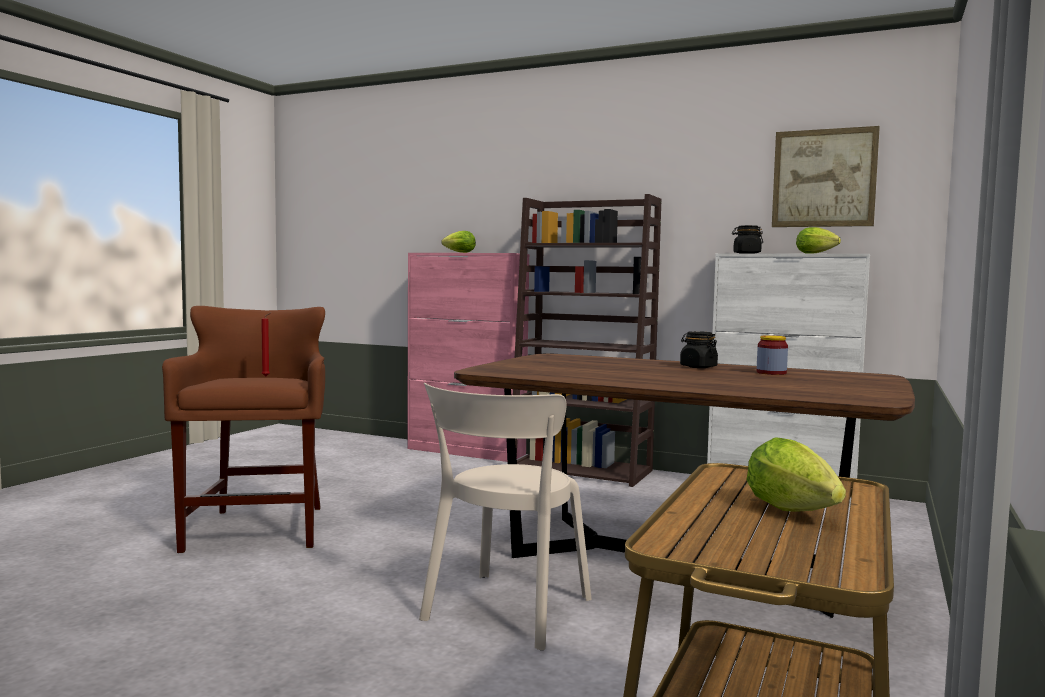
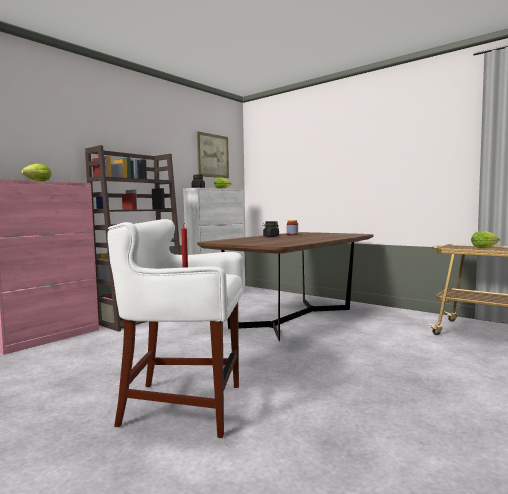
camera: 75 degrees left, 0 degrees up
brown stool [162,306,325,553] -> white stool [107,219,244,438]
beige chair [419,382,592,651] -> none

